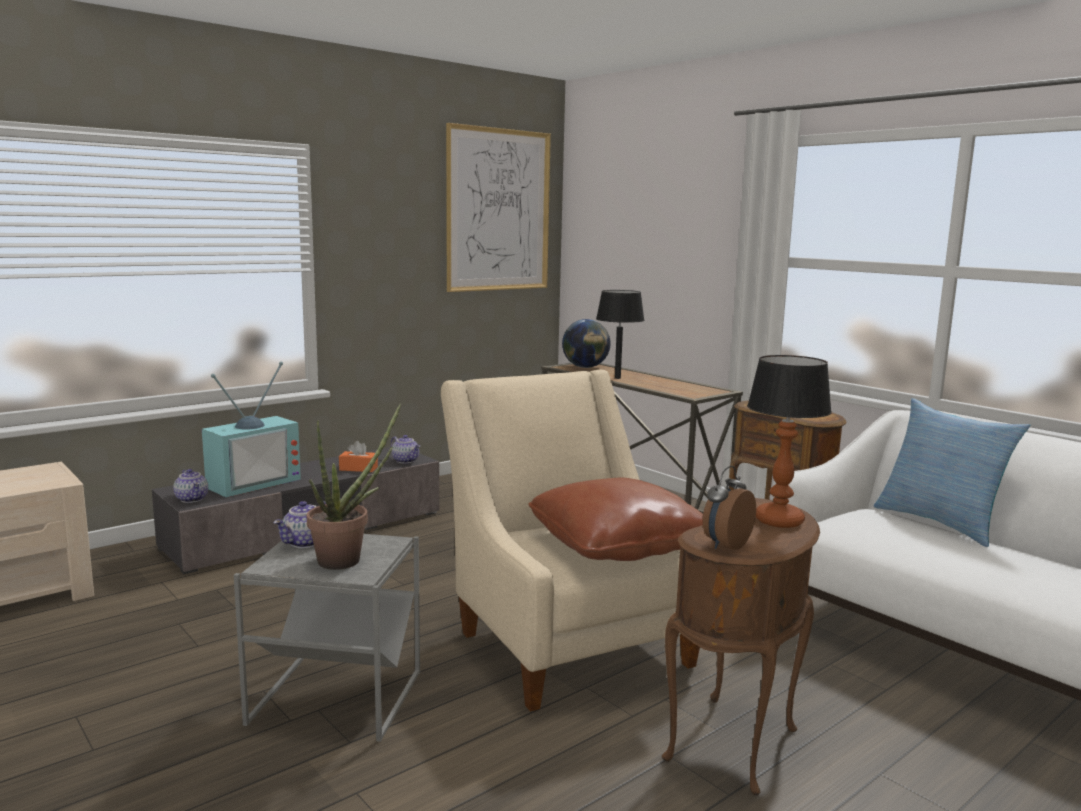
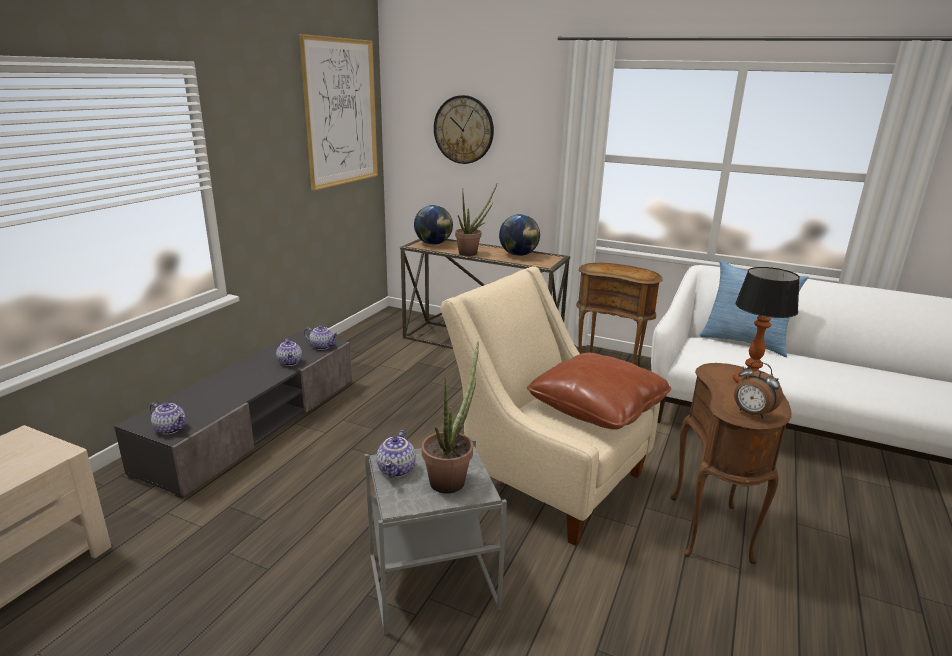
camera: 25 degrees left, 10 degrees up
television [202,362,301,498] -> none
orange tissue box [339,441,378,472] -> teapot [276,339,302,366]
black table lamp [596,290,645,379] -> potted plant [455,184,497,256]
alarm clock [703,466,756,550] -> alarm clock turned 60 degrees counterclockwise [734,361,783,419]
none -> wall clock [434,95,494,164]
none -> globe [499,214,540,256]

